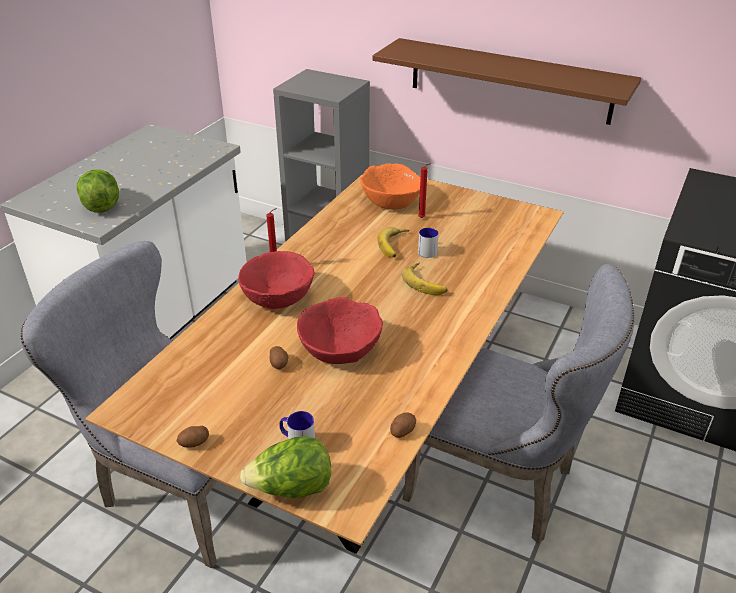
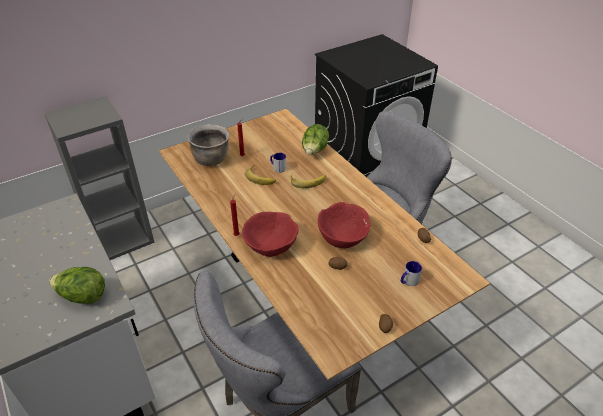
camera: 60 degrees left, 5 degrees up
lettuce [240,436,331,499] -> lettuce moved to [302,124,329,155]
orange bowl [360,163,421,210] -> brown cooking pot [187,125,230,166]
brown shelf [372,38,641,125] -> none

